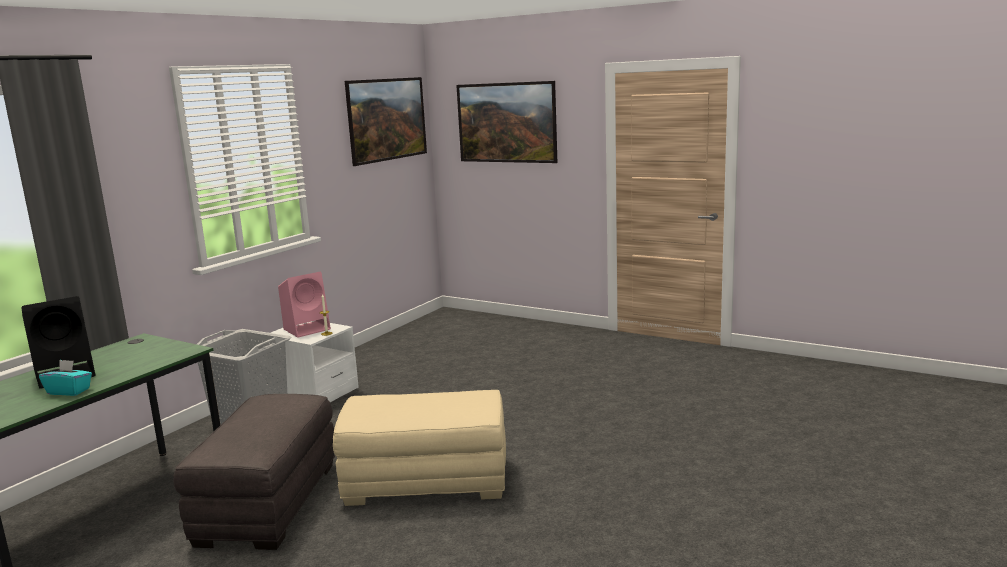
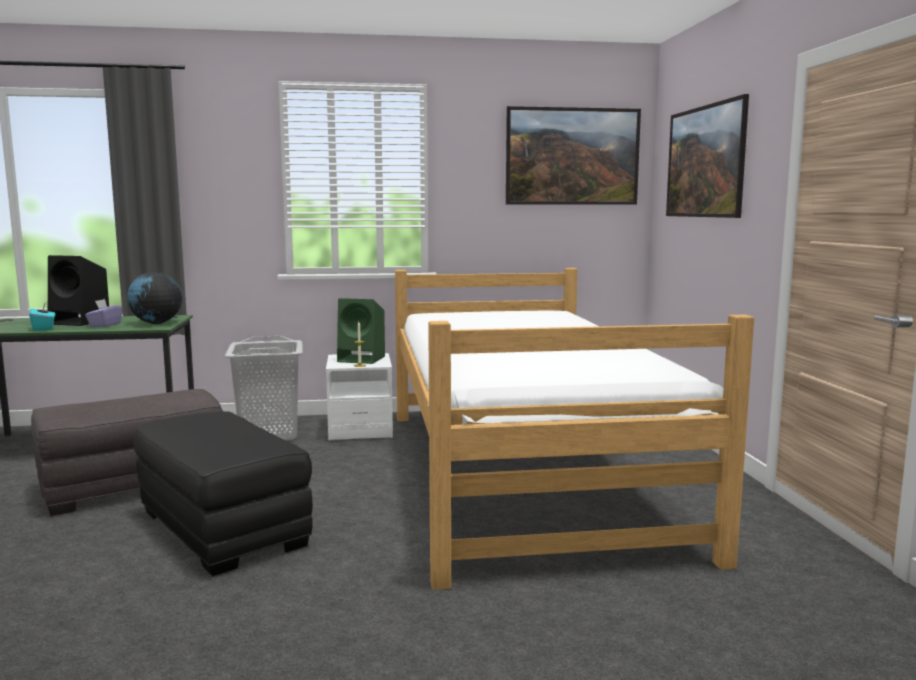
camera: 50 degrees right, 5 degrees down
pink speaker [278,272,331,337] -> green speaker [337,298,385,364]
beige ottoman [333,390,506,506] -> black ottoman [134,411,313,576]
none -> purple tissue box [85,299,122,327]
none -> globe [127,272,182,324]
none -> bed [395,268,754,590]

